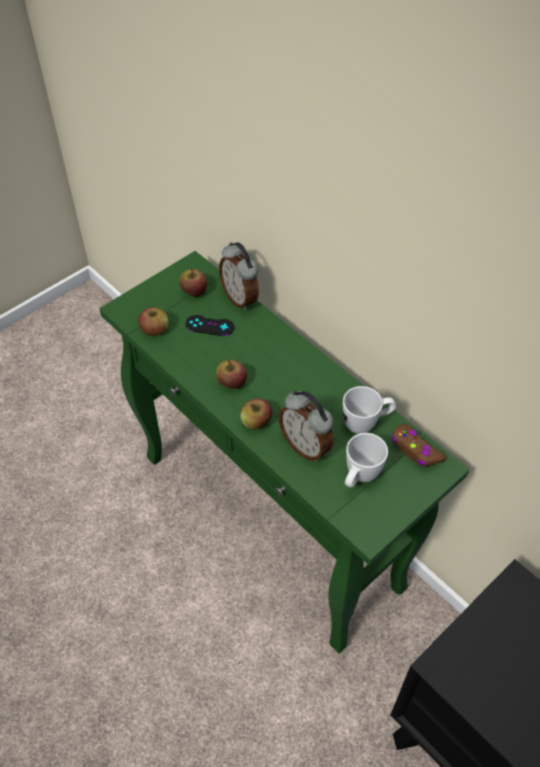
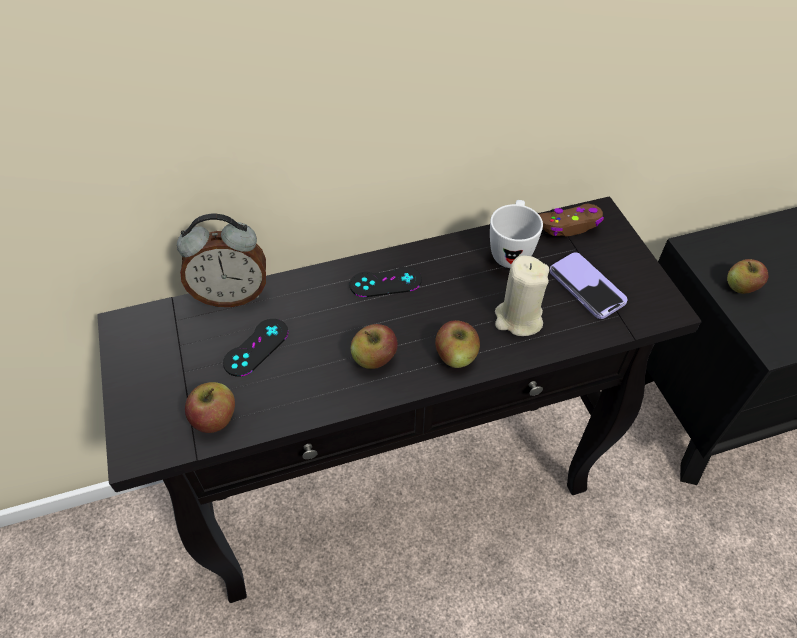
camera: 65 degrees left, 0 degrees up
green console table [99,251,469,653] -> black console table [97,197,702,603]
apple [179,268,207,296] -> apple moved to [727,259,768,294]
alarm clock [279,391,334,461] -> beige candle [495,255,550,336]
white mug [345,433,388,488] -> phone [550,253,628,319]
none -> black game controller [350,267,422,297]

